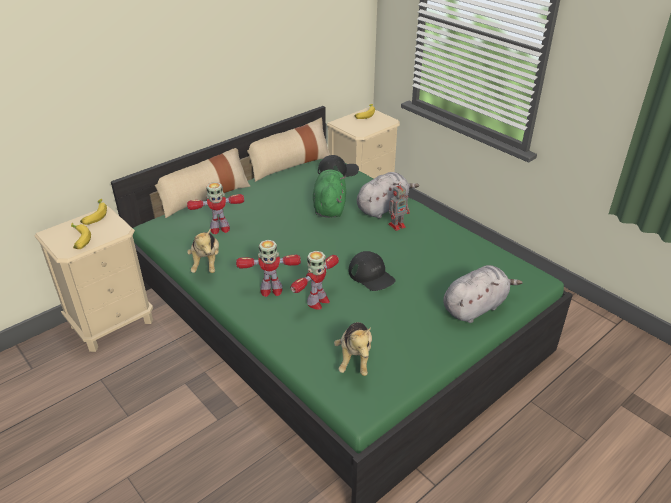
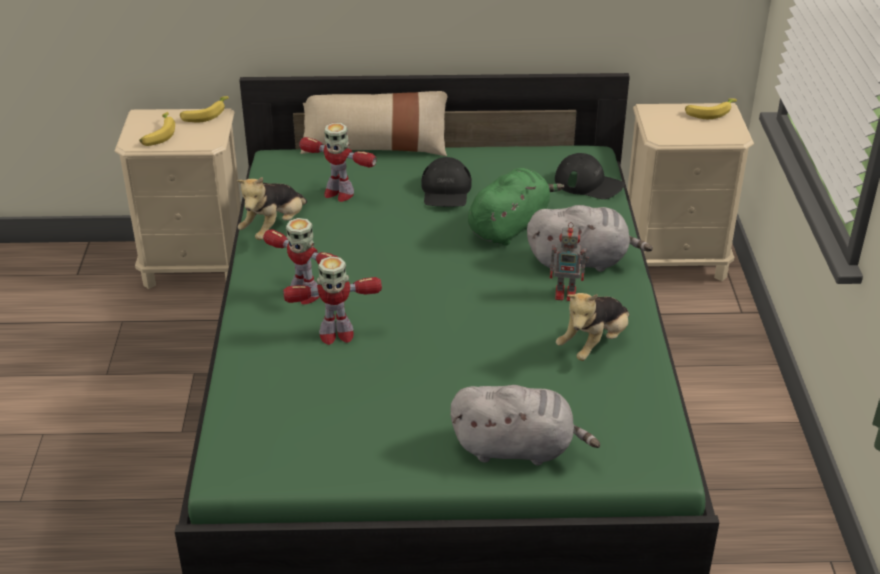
camera: 40 degrees right, 0 degrees up
beige pillow [247,118,330,182] -> none
plush toy [334,322,372,376] -> plush toy moved to [556,293,629,361]
black cap [349,251,396,291] -> black cap moved to [421,157,472,207]

